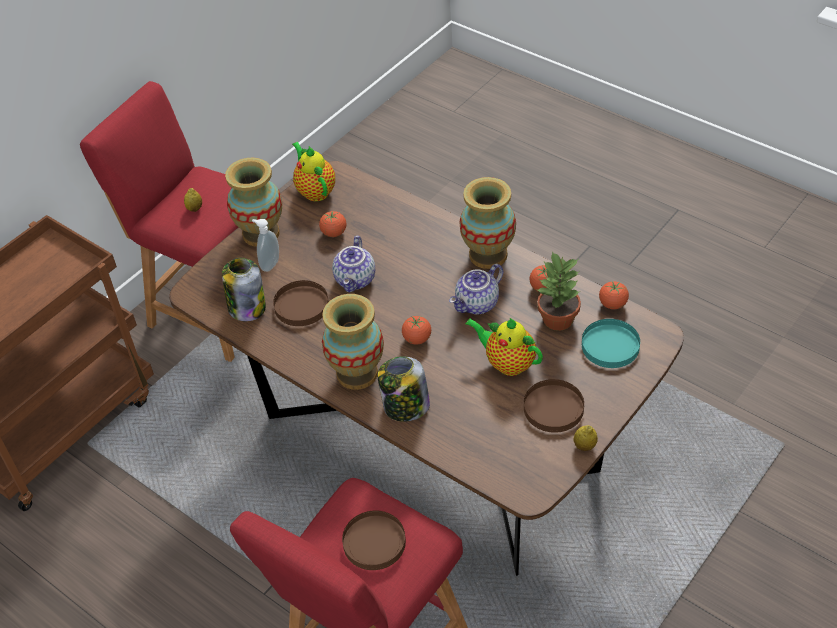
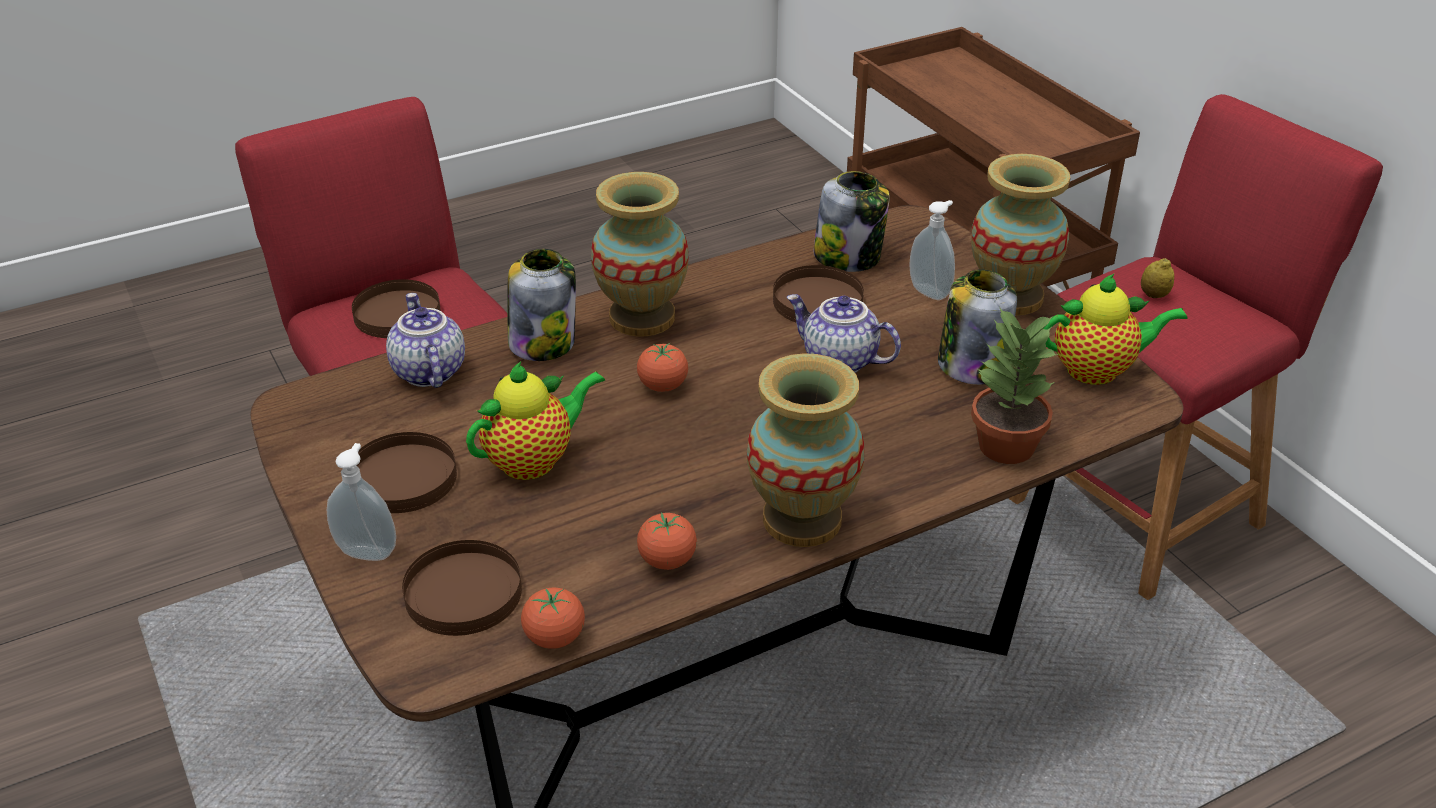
camera: 110 degrees right, 10 degrees down
tomato [319,211,346,237] -> jar [938,269,1017,385]
teapot [449,264,503,314] -> teapot moved to [386,293,465,388]
potted plant [537,251,581,331] -> potted plant moved to [971,308,1059,464]
lemon [574,425,598,451] -> none
turquoise plate [582,319,640,368] -> brown plate [402,540,522,636]
none -> soap dispenser [327,443,396,561]

